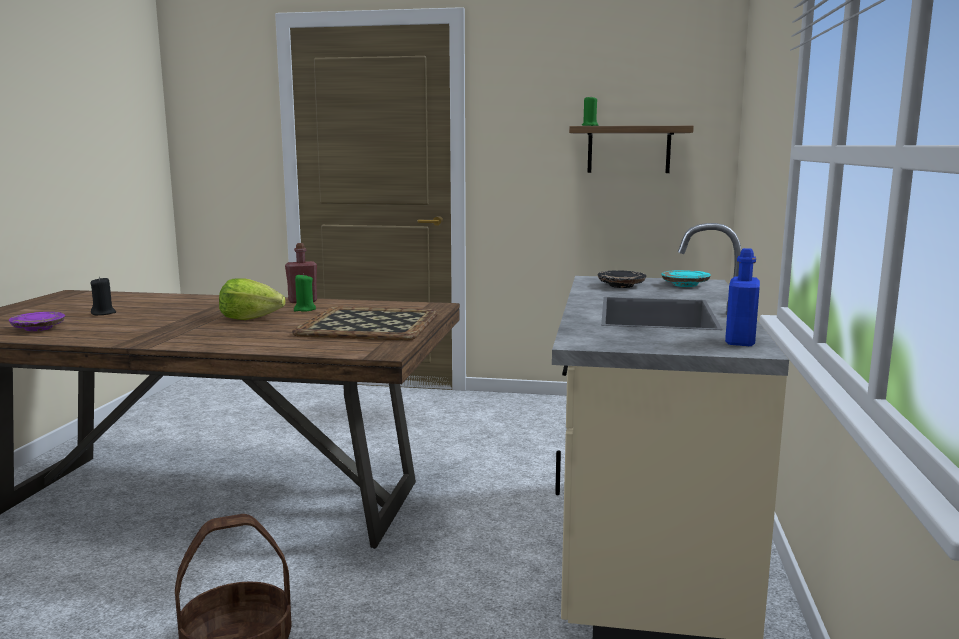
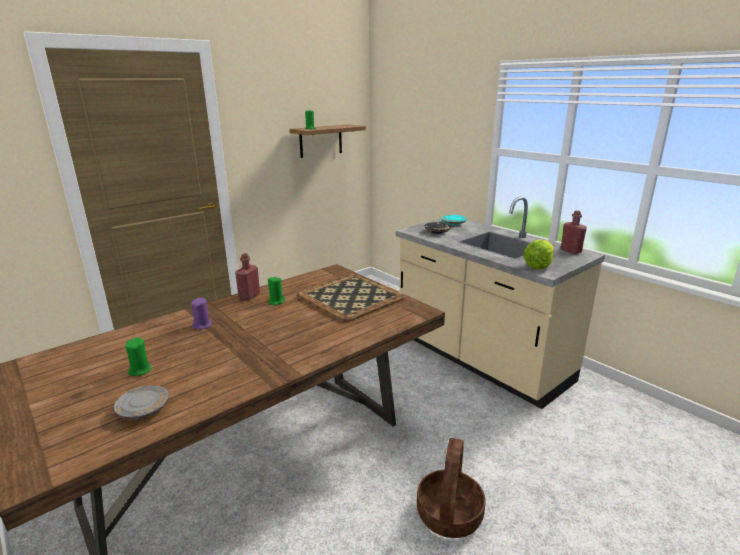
camera: 50 degrees left, 10 degrees up
purple plate [9,312,65,331] -> grey plate [114,386,169,420]
black candle [90,277,116,315] -> green candle [125,338,152,376]
lettuce [219,278,286,320] -> lettuce moved to [523,240,554,270]
blue bottle [725,248,760,346] -> red bottle [560,210,587,254]
none -> purple candle [191,298,212,330]

